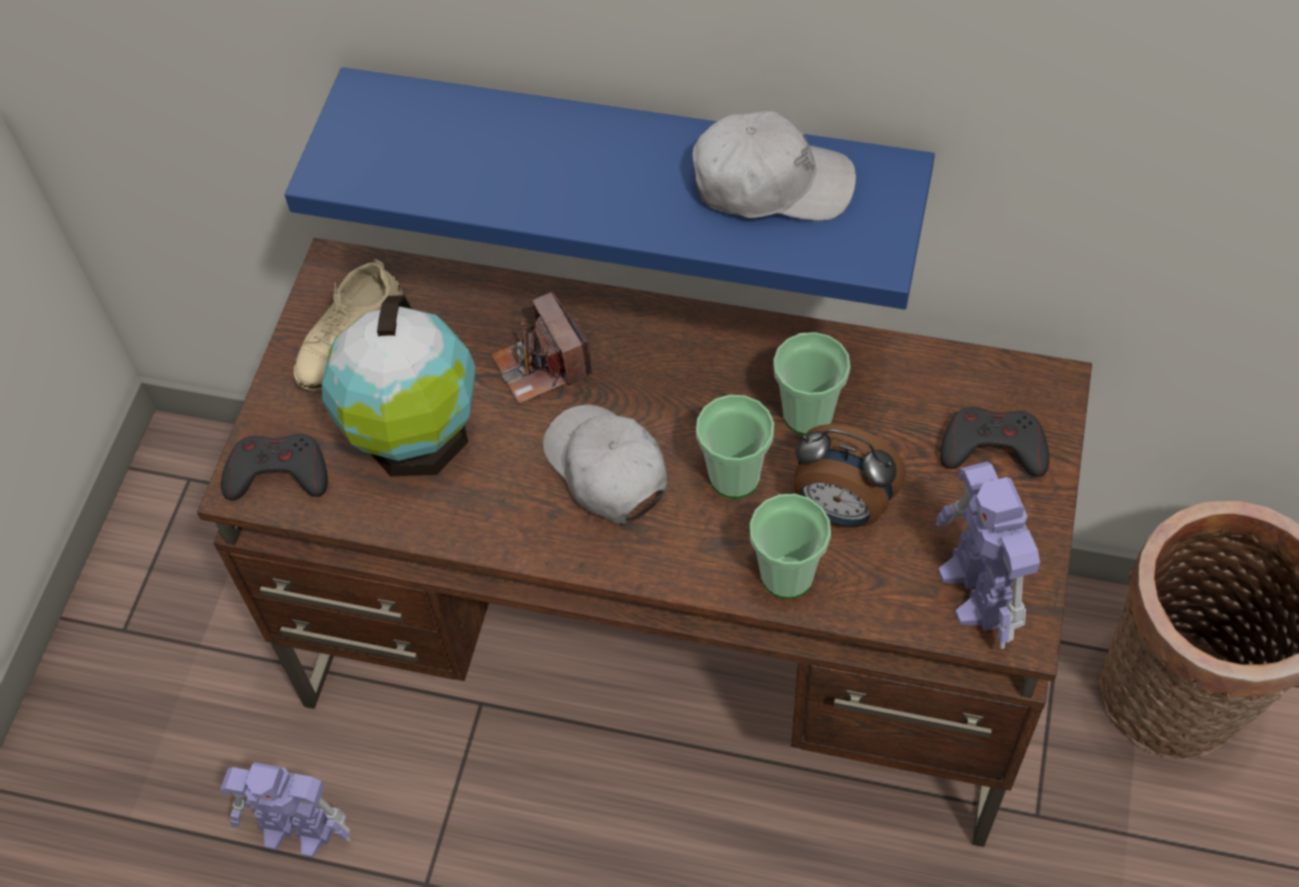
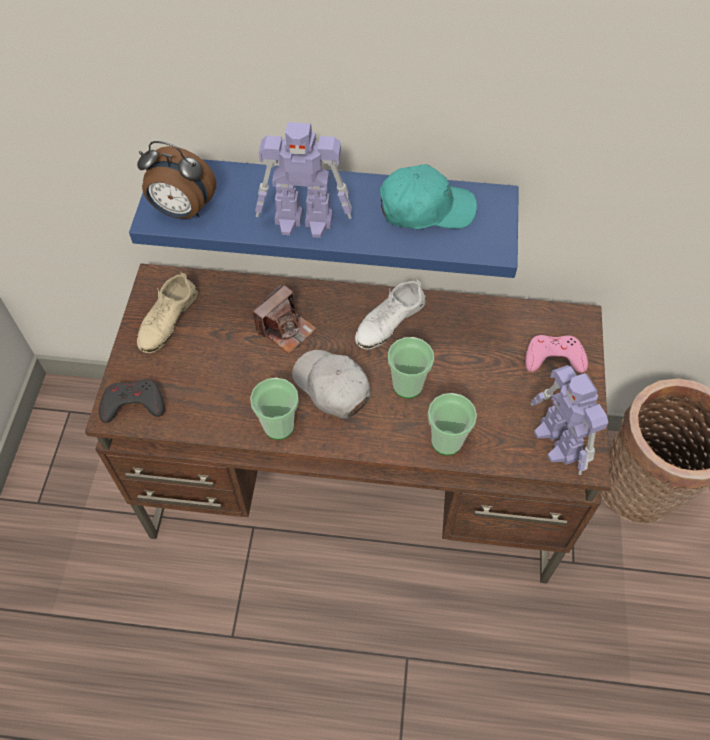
camera: 10 degrees left, 0 degrees up
toy robot [220,762,351,858] -> toy robot moved to [255,122,352,238]
globe [322,295,475,476] -> none
camera [491,292,593,404] -> camera turned 105 degrees counterclockwise [252,284,317,354]
white cap [692,111,856,221] -> turquoise cap [380,164,477,229]
cup [773,332,851,435] -> cup moved to [250,378,299,440]
alarm clock [794,424,906,526] -> alarm clock moved to [137,141,216,219]
grey game controller [940,407,1049,477] -> pink game controller [525,335,588,373]
none -> white shoe [355,279,426,349]

